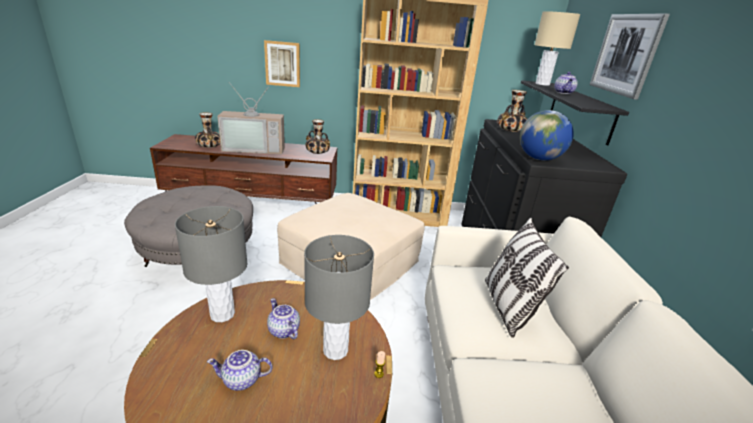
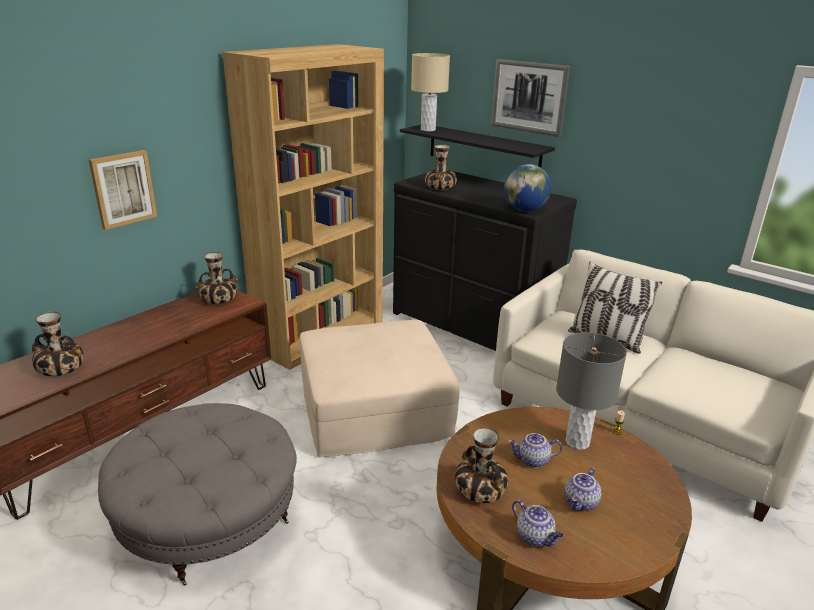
camera: 50 degrees left, 0 degrees up
grey table lamp [175,206,247,322] -> vase [455,427,508,503]
television [217,82,285,154] -> none
teapot [555,72,578,94] -> teapot moved to [512,500,563,546]

